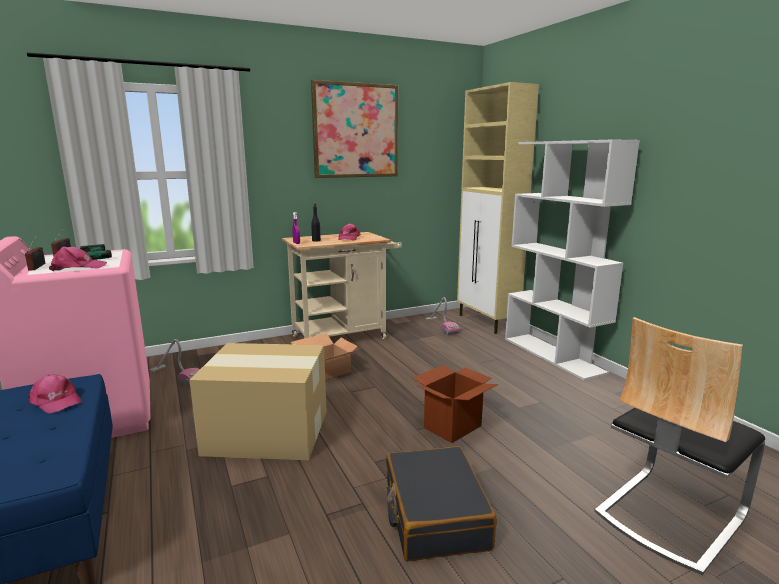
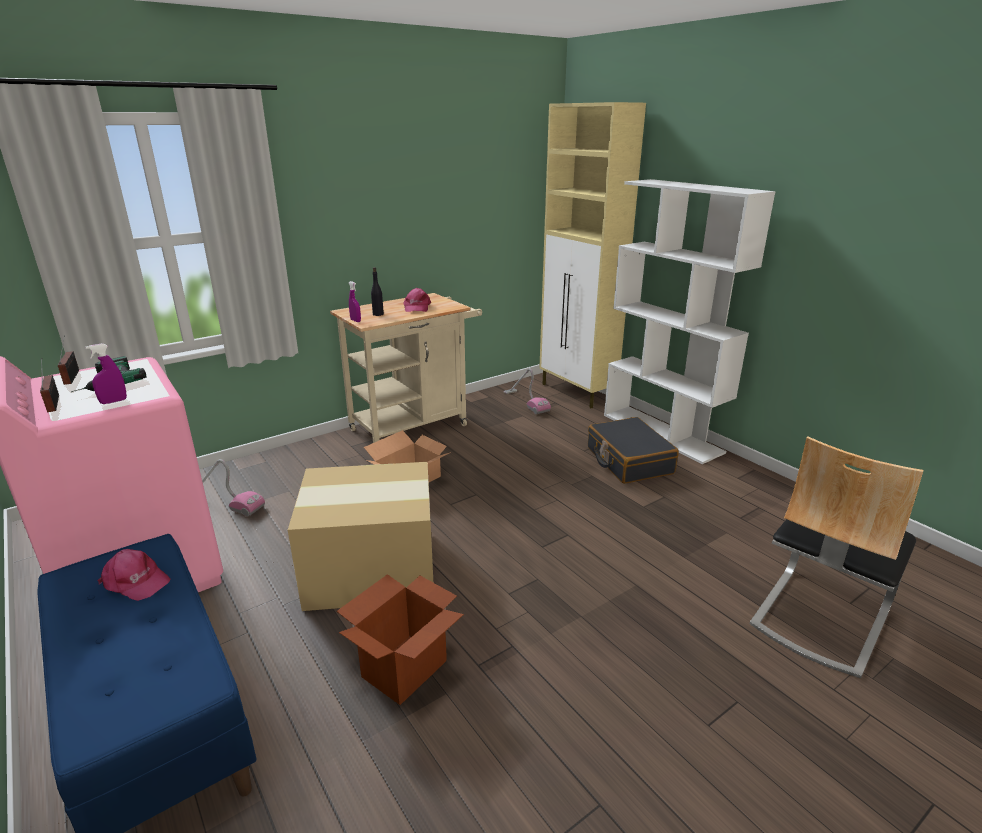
camera: 10 degrees left, 10 degrees up
pink cap [49,246,107,271] -> purple spray bottle [86,343,127,404]
picture [311,80,398,178] -> none
black suitcase [386,446,497,561] -> black suitcase moved to [588,417,679,484]
cardboard box [413,365,498,443] -> cardboard box moved to [337,574,464,705]

